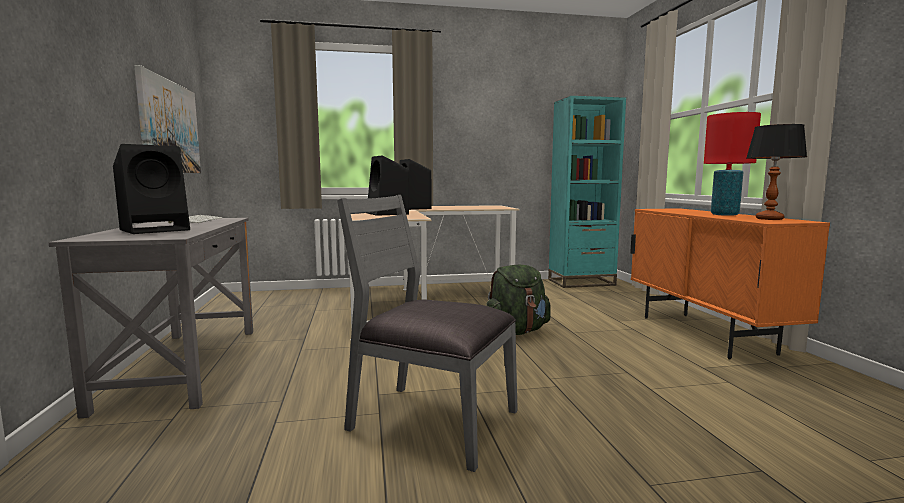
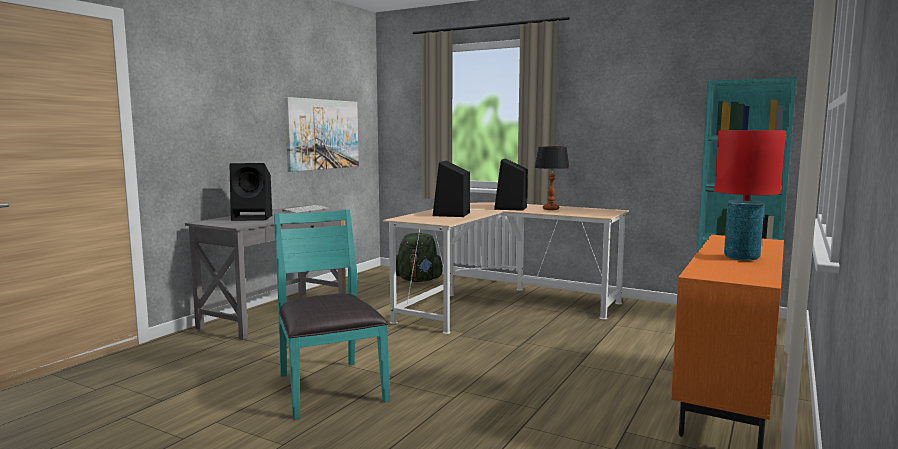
camera: 40 degrees right, 0 degrees up
grey chair [337,195,518,472] -> turquoise chair [274,209,390,420]
green backpack [487,265,551,335] -> green backpack moved to [396,233,443,282]
table lamp [747,124,807,220] -> table lamp moved to [535,146,569,210]

